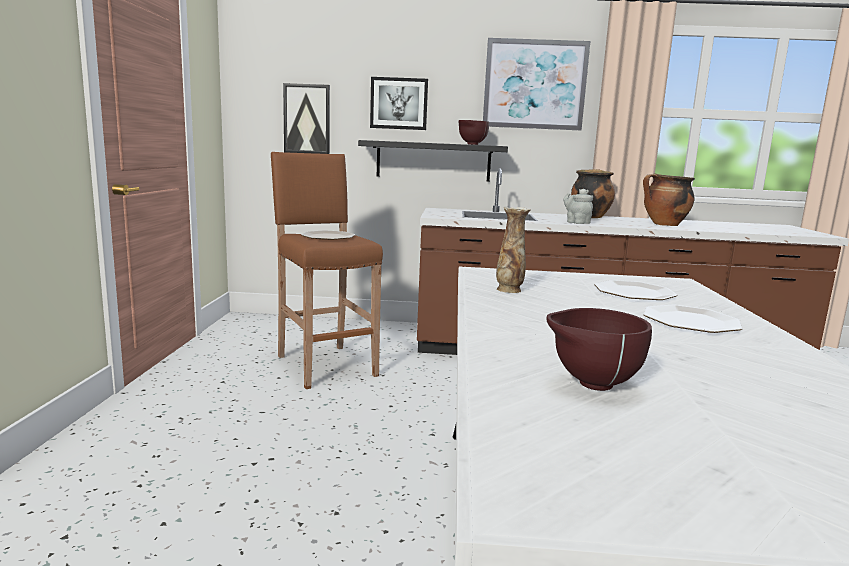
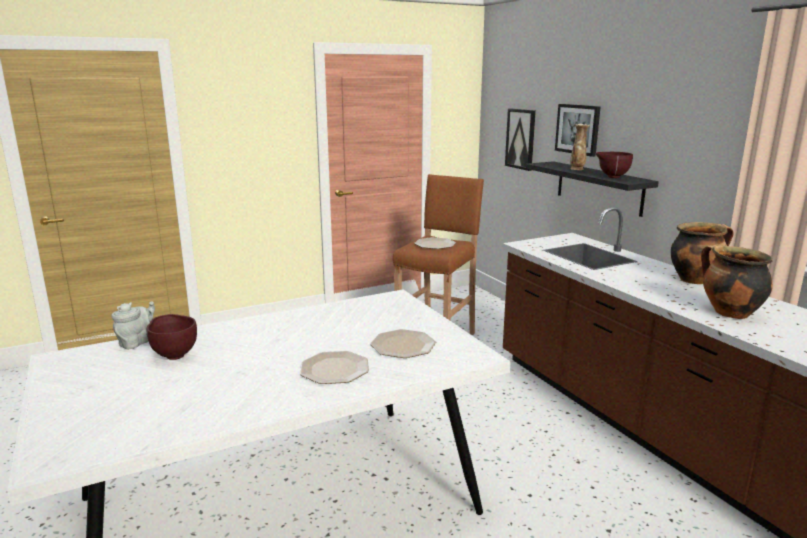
camera: 60 degrees right, 5 degrees up
picture [483,38,590,130] -> none
vase [496,207,531,293] -> vase moved to [570,124,590,170]
grey teapot [563,189,593,224] -> grey teapot moved to [111,301,155,350]

